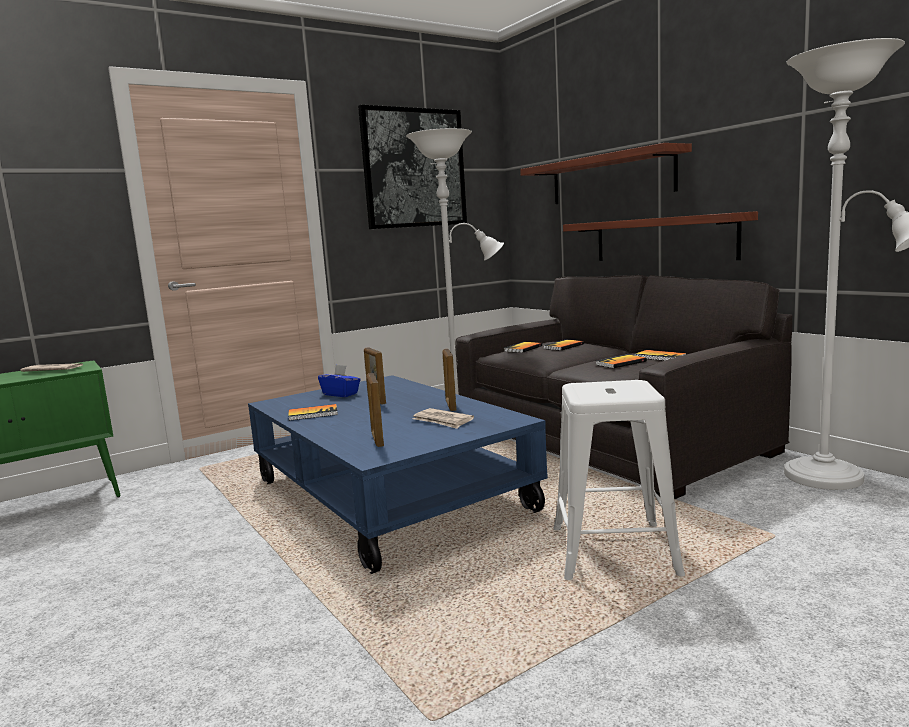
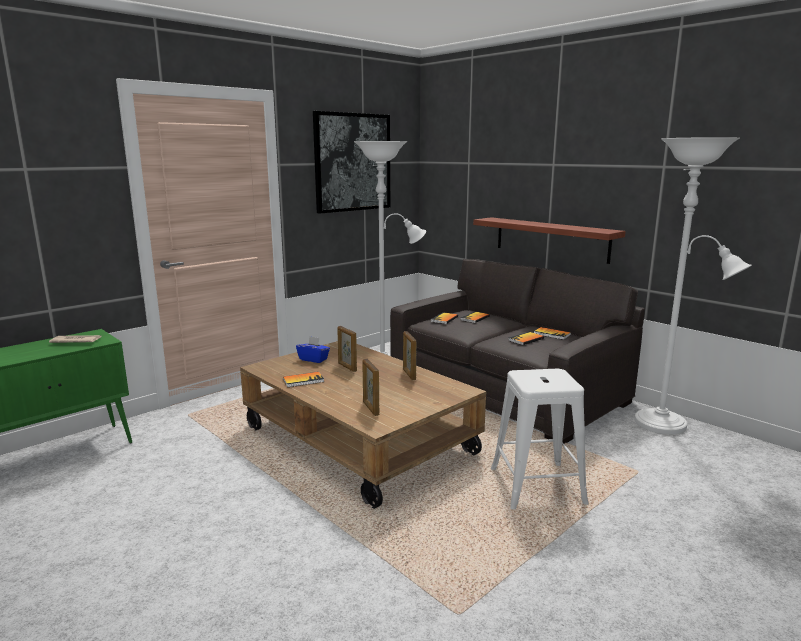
camera: 10 degrees left, 5 degrees up
blue coffee table [248,375,548,574] -> brown coffee table [240,341,486,509]
newspaper [413,408,474,429] -> none
shelf [520,143,692,204] -> none

